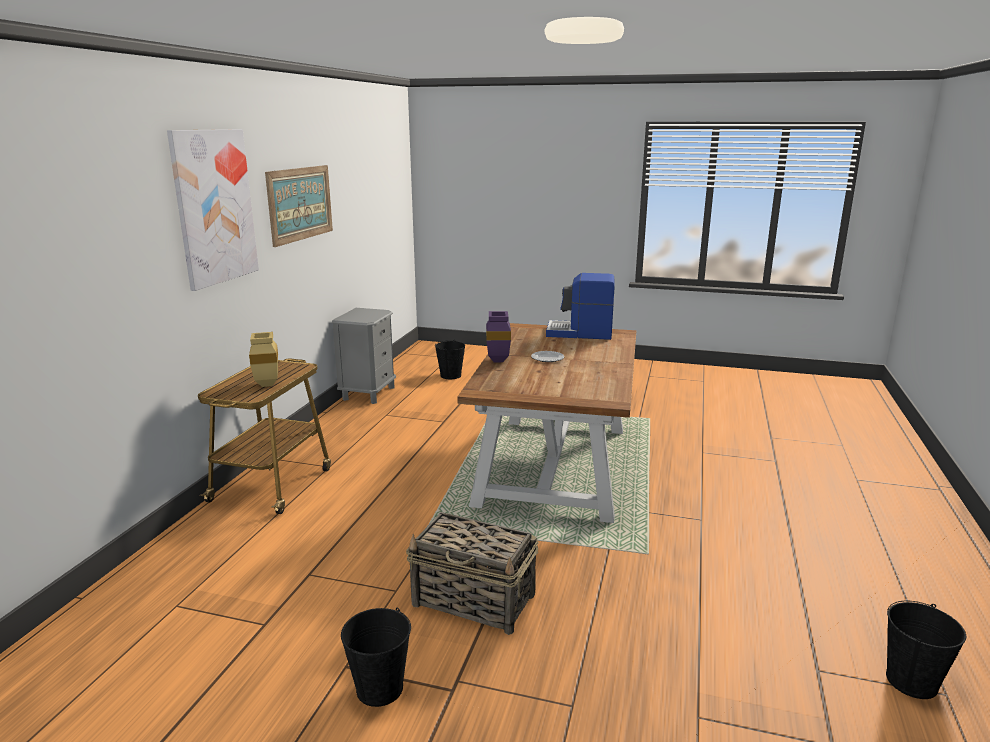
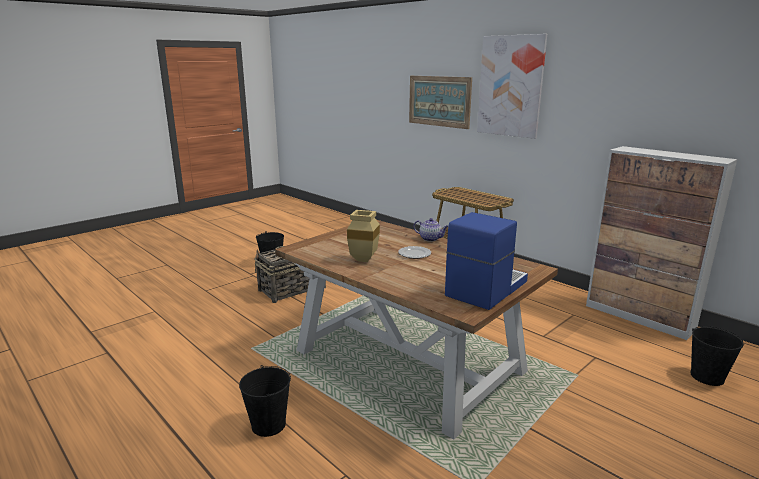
camera: 120 degrees right, 0 degrees up
beige vase [249,332,278,387] -> beige vase moved to [347,210,380,262]
picture [265,165,333,247] -> picture moved to [409,76,472,129]
grey nightstand [332,308,396,404] -> cabinet [586,146,738,340]
purple vase [486,311,511,362] -> teapot [414,218,448,242]
black bucket [886,601,966,699] -> black bucket moved to [239,365,291,437]

